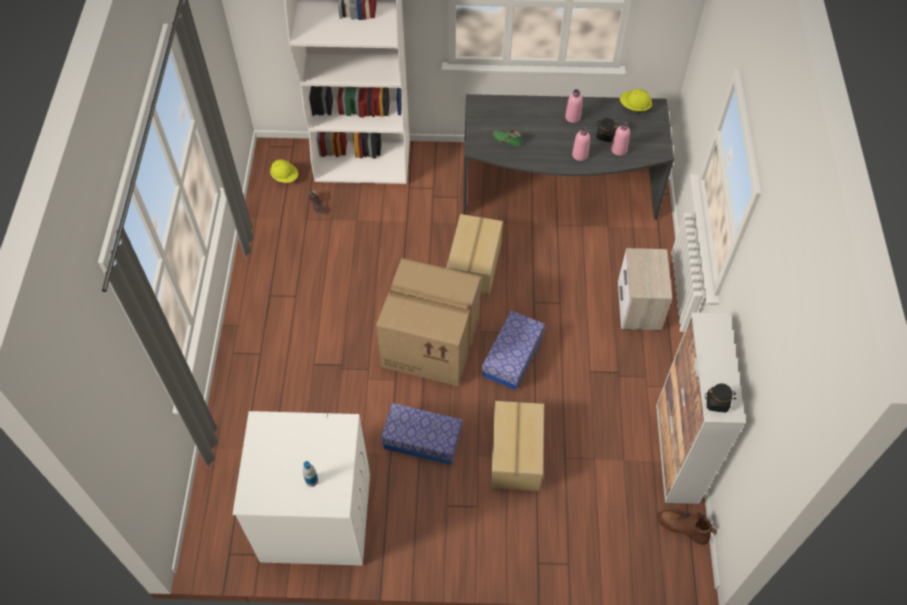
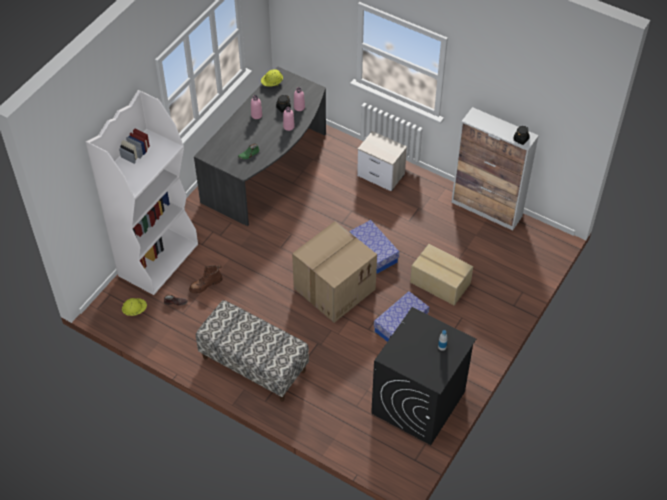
camera: 60 degrees left, 5 degrees down
white washing machine [232,411,370,566] -> black washing machine [371,307,476,445]
cardboard box [446,214,503,297] -> none
brown boot [657,510,717,545] -> brown boot moved to [189,265,222,293]
none -> bench [196,300,309,401]

